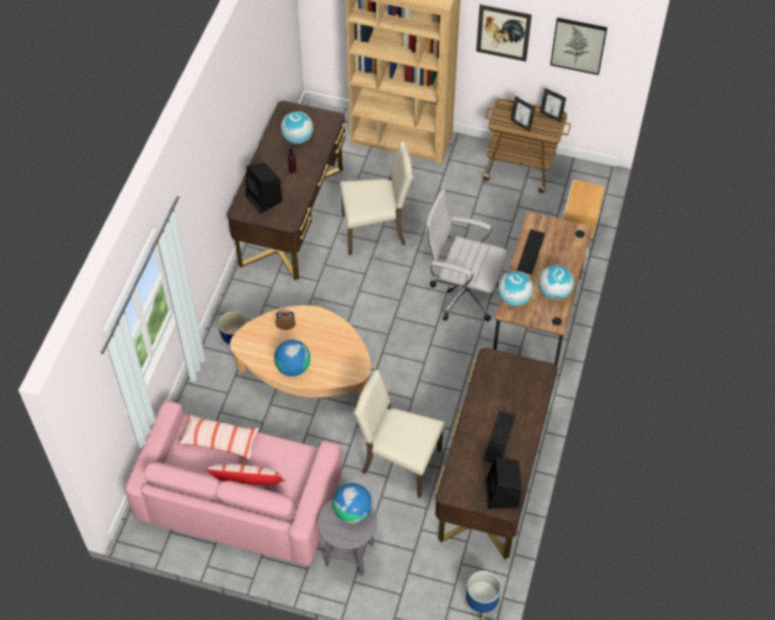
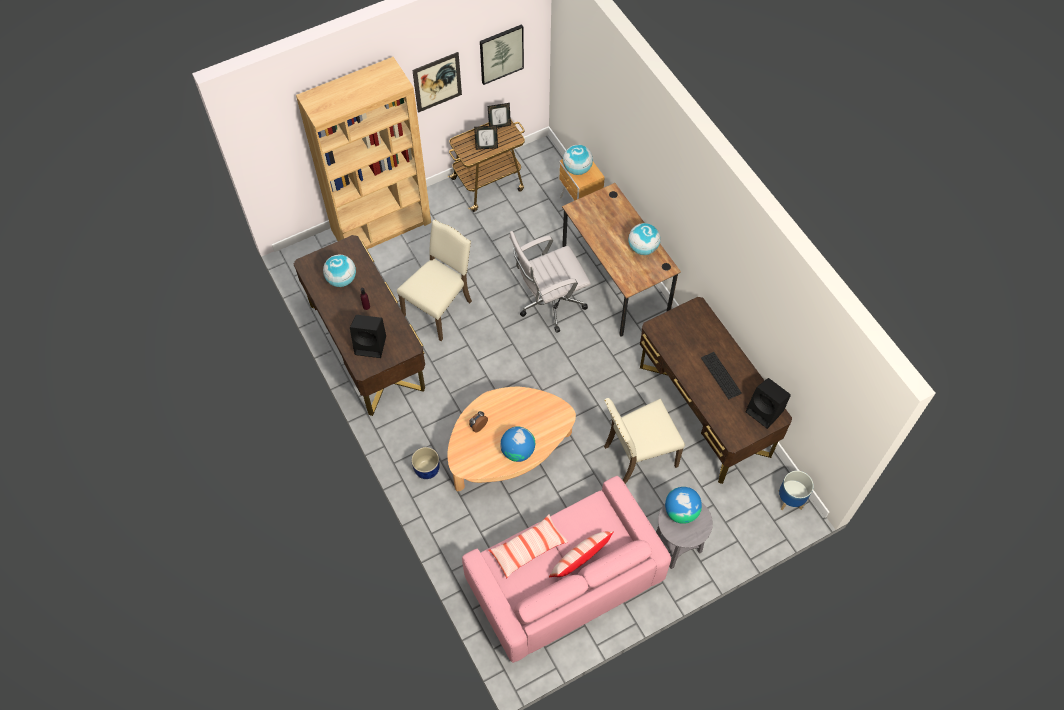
camera: 45 degrees left, 5 degrees up
globe [498,271,534,306] -> globe moved to [563,145,593,175]
keyboard [517,229,545,275] -> none

